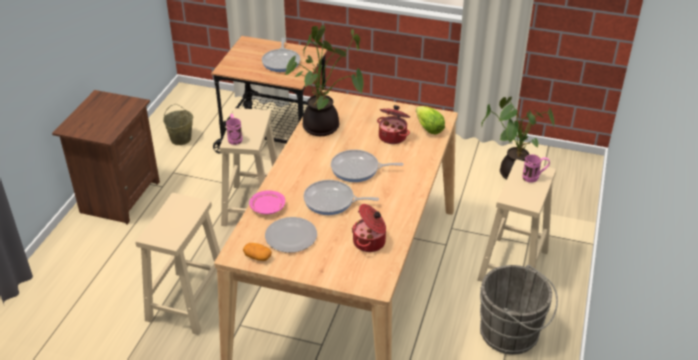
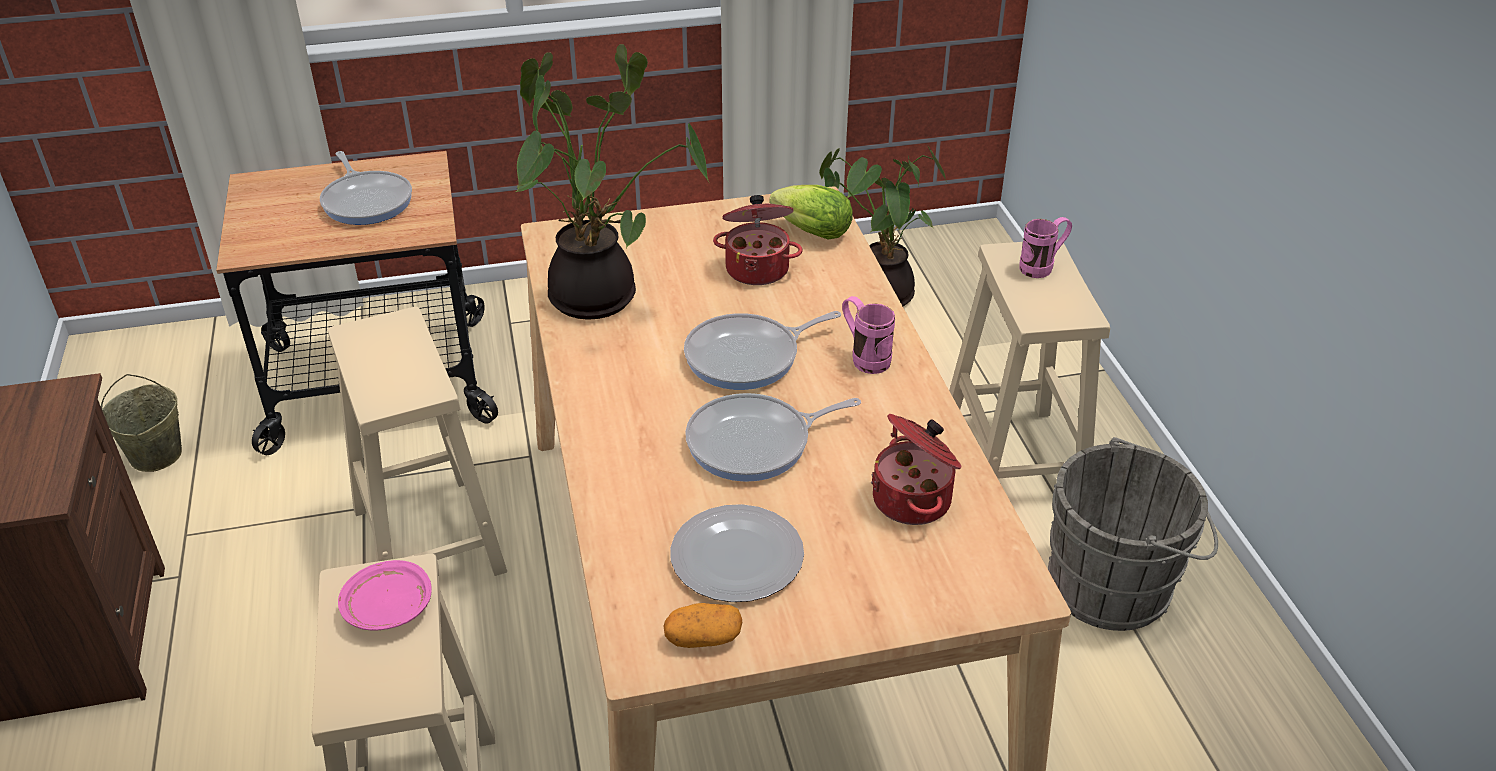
camera: 30 degrees left, 0 degrees up
pink mug [226,114,242,145] -> pink mug moved to [842,296,895,374]
pink plate [249,190,285,214] -> pink plate moved to [338,560,432,631]

